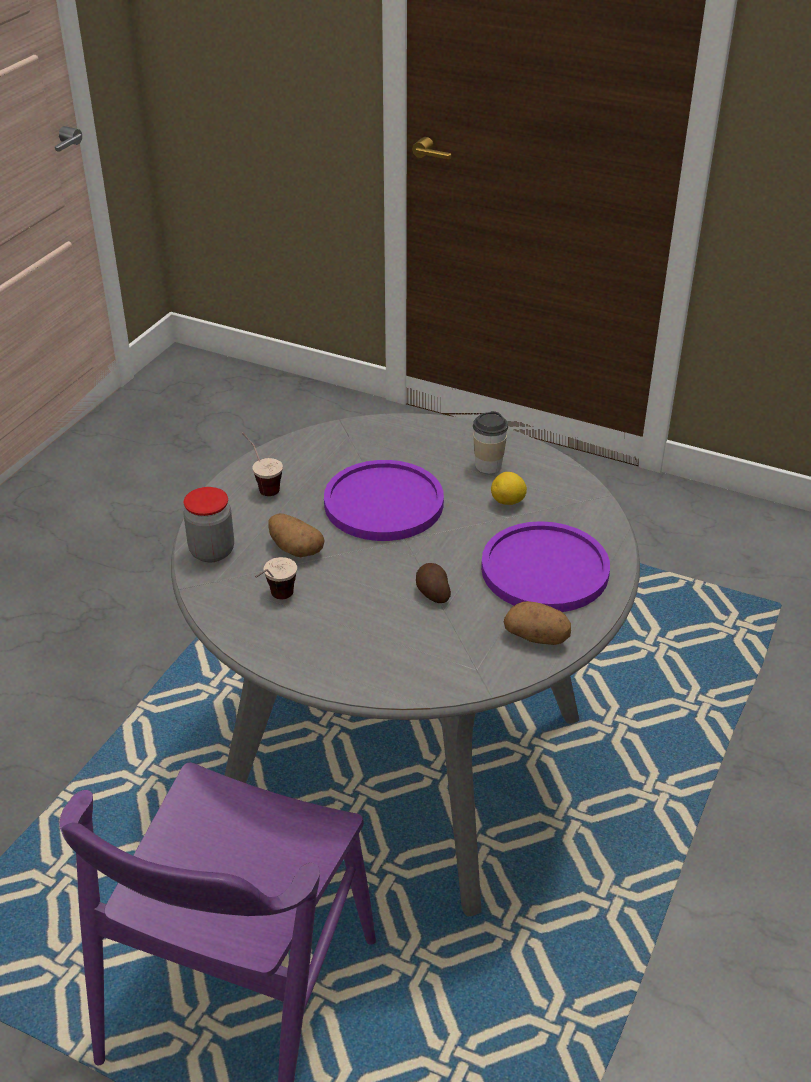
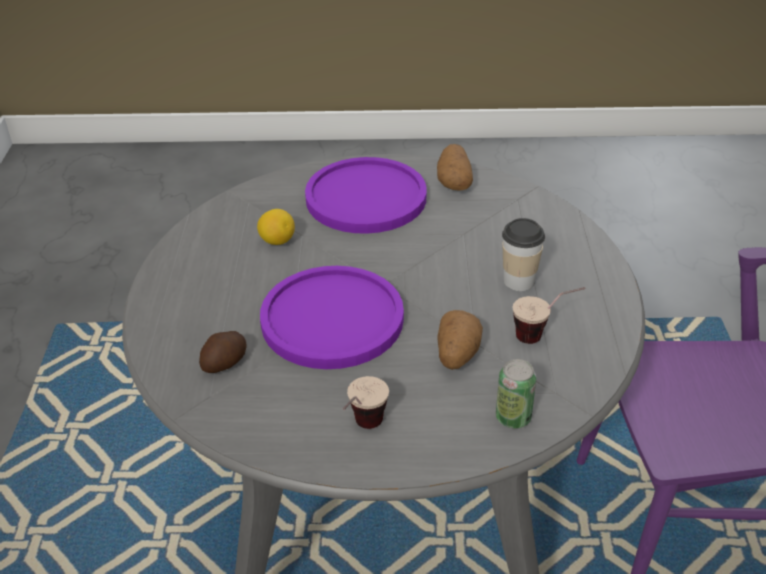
camera: 115 degrees left, 0 degrees up
jar [184,487,234,562] -> can [496,359,536,429]
potato [416,563,451,603] -> potato moved to [199,331,246,373]
cup [473,411,508,474] -> cup moved to [502,218,545,291]

